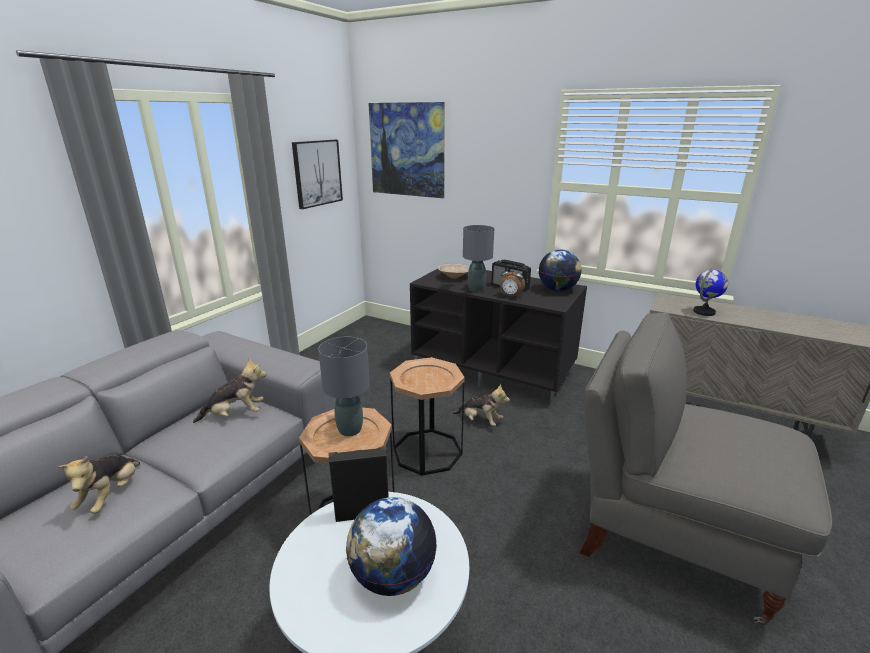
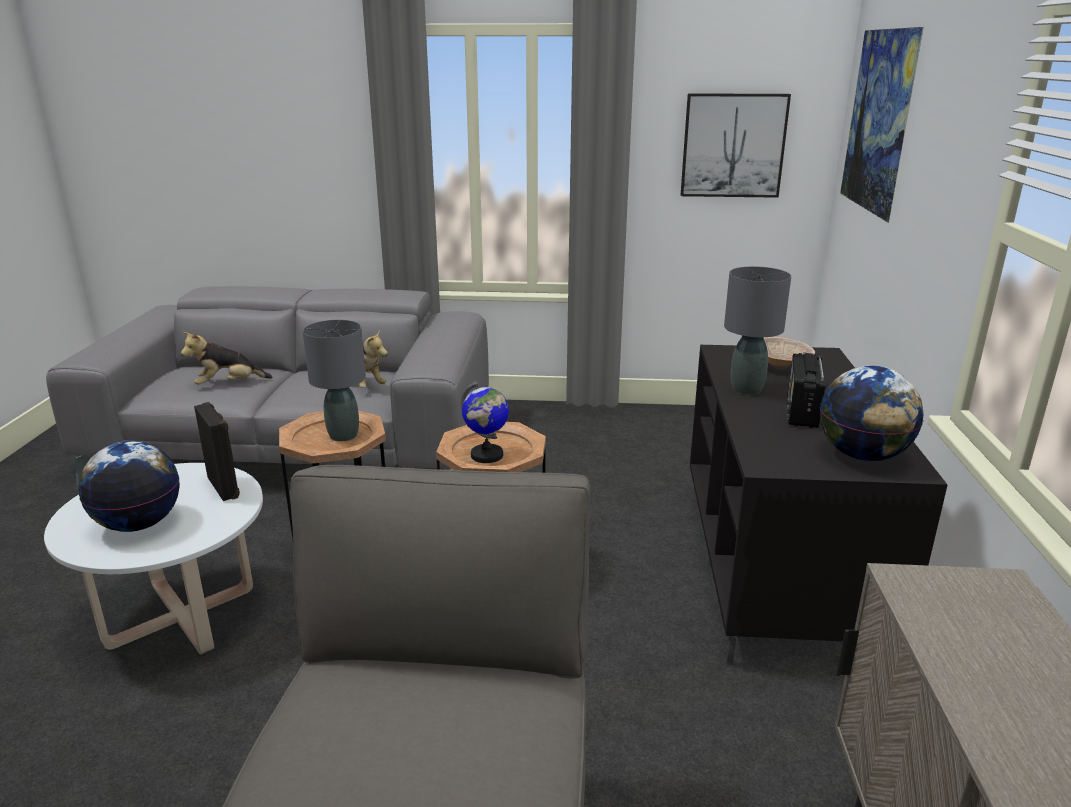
camera: 65 degrees right, 0 degrees up
plush toy [452,384,510,426] -> none
alarm clock [500,265,525,297] -> none
globe [693,268,728,316] -> globe moved to [461,381,509,463]

